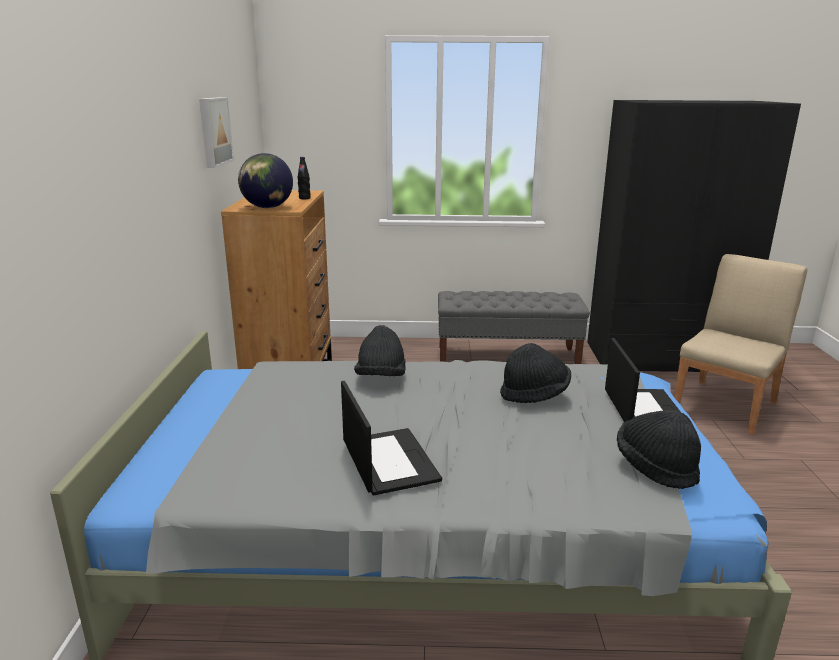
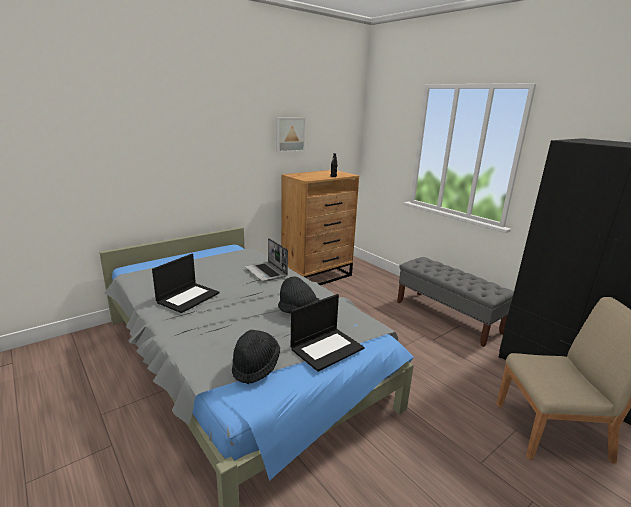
camera: 50 degrees right, 0 degrees up
globe [238,153,293,208] -> none
black hat [354,325,405,376] -> laptop [245,238,288,281]

